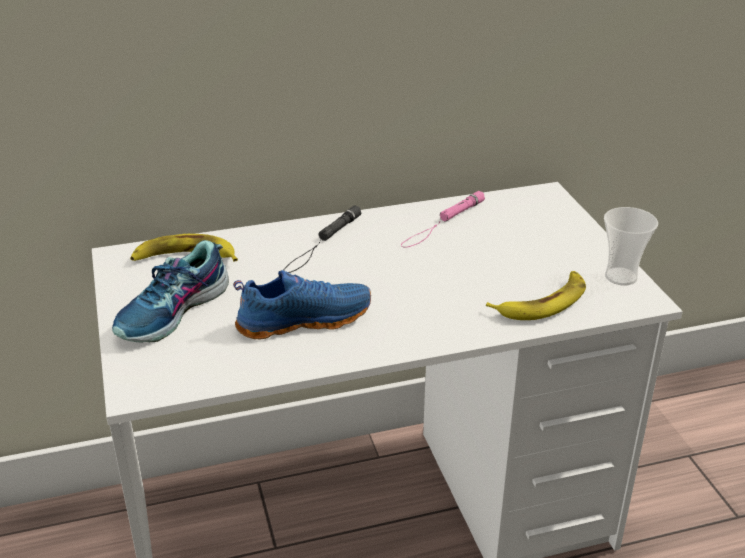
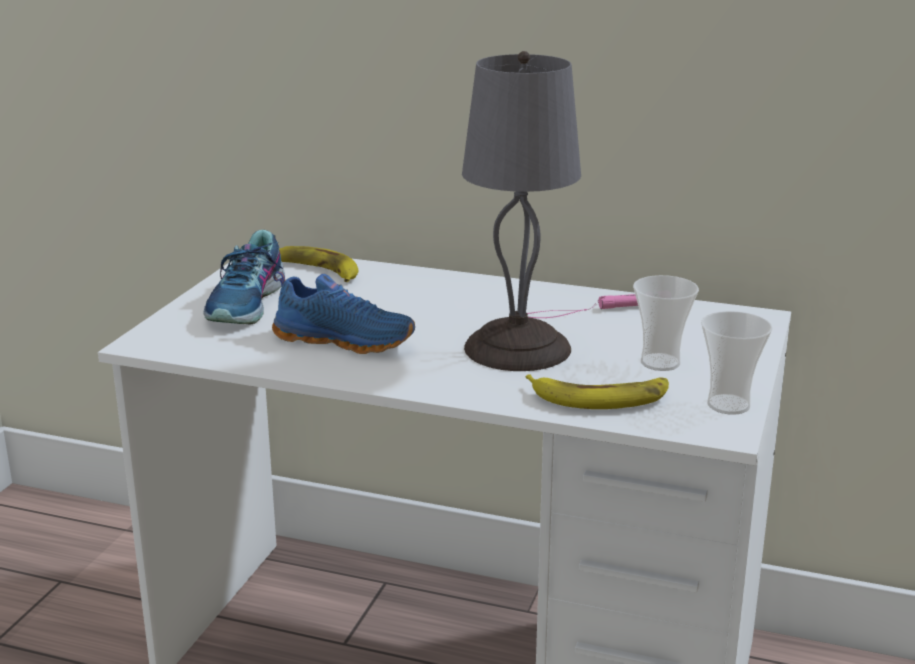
camera: 35 degrees right, 10 degrees down
shoe [112,240,229,343] -> shoe turned 60 degrees counterclockwise [203,230,285,324]
black flashlight [284,205,361,273] -> none
none -> grey table lamp [462,51,581,371]
none -> cup [633,275,699,371]

